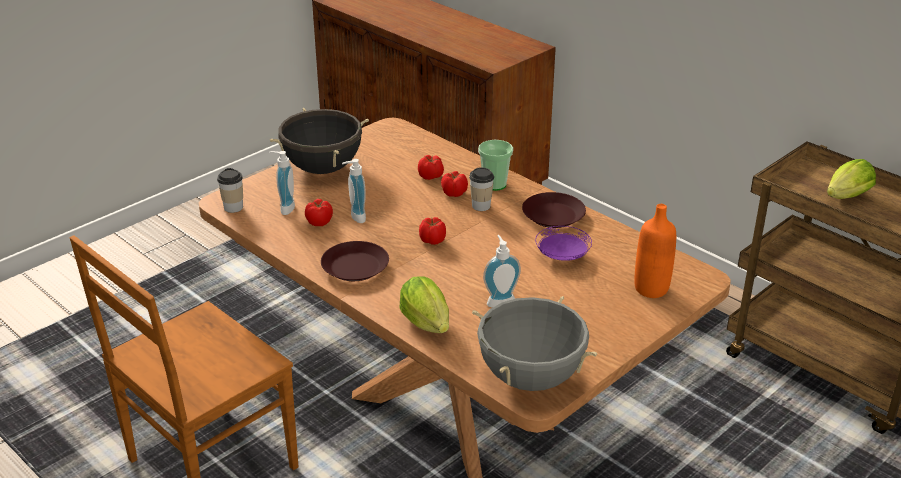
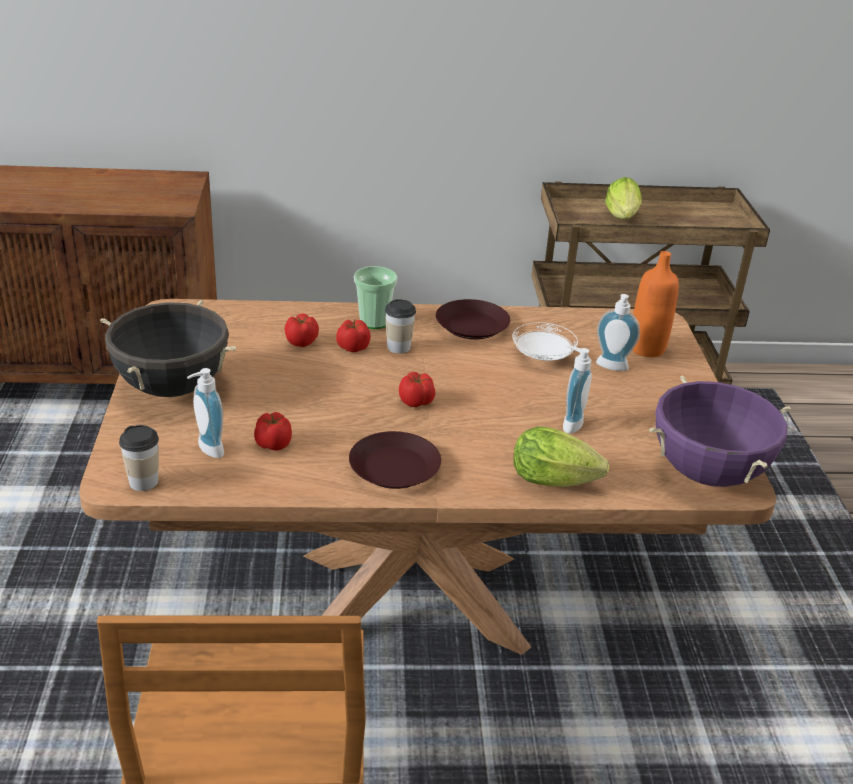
camera: 50 degrees left, 0 degrees up
soap dispenser [342,159,366,223] -> soap dispenser moved to [596,294,640,371]
grey cooking pot [472,296,597,391] -> purple cooking pot [649,376,791,487]
purple plate [535,226,592,261] -> white plate [512,322,578,361]

